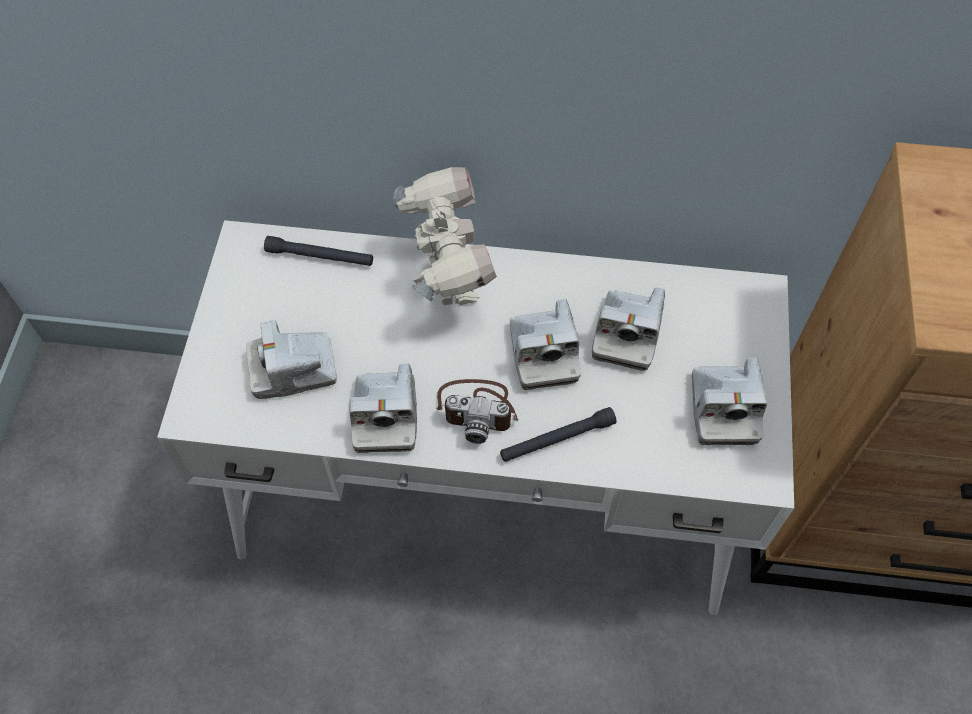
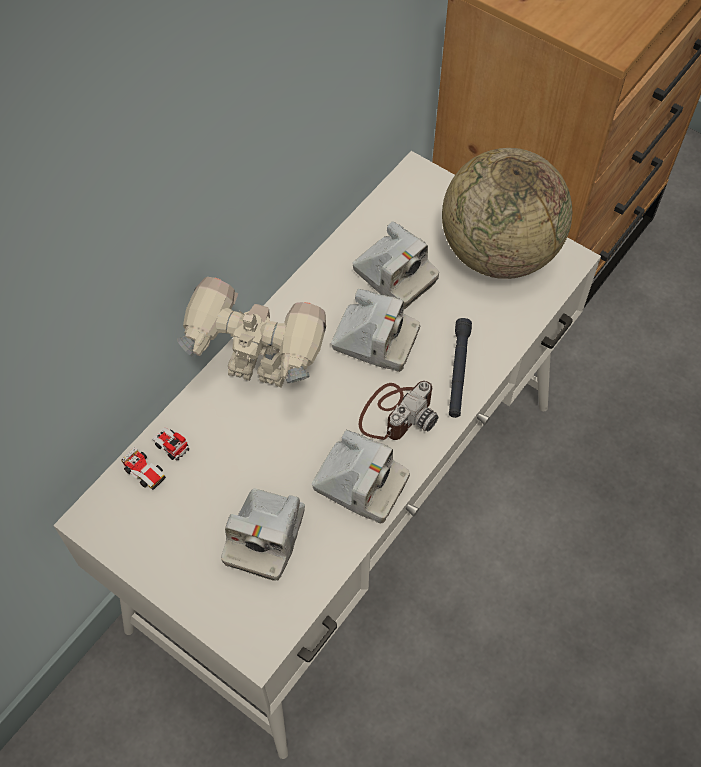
camera: 60 degrees left, 0 degrees up
black flashlight [264,236,373,266] -> toy car [121,427,189,490]
camera [692,358,767,445] -> globe [442,148,572,279]

